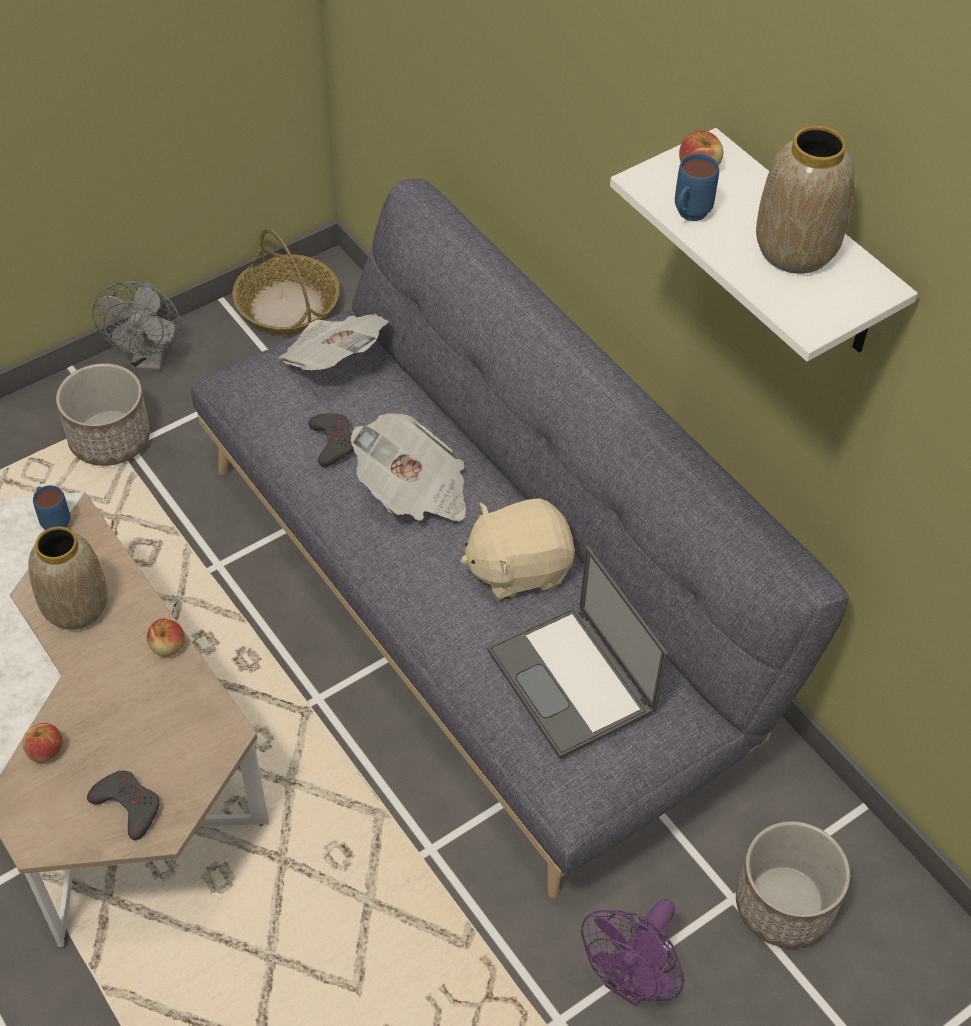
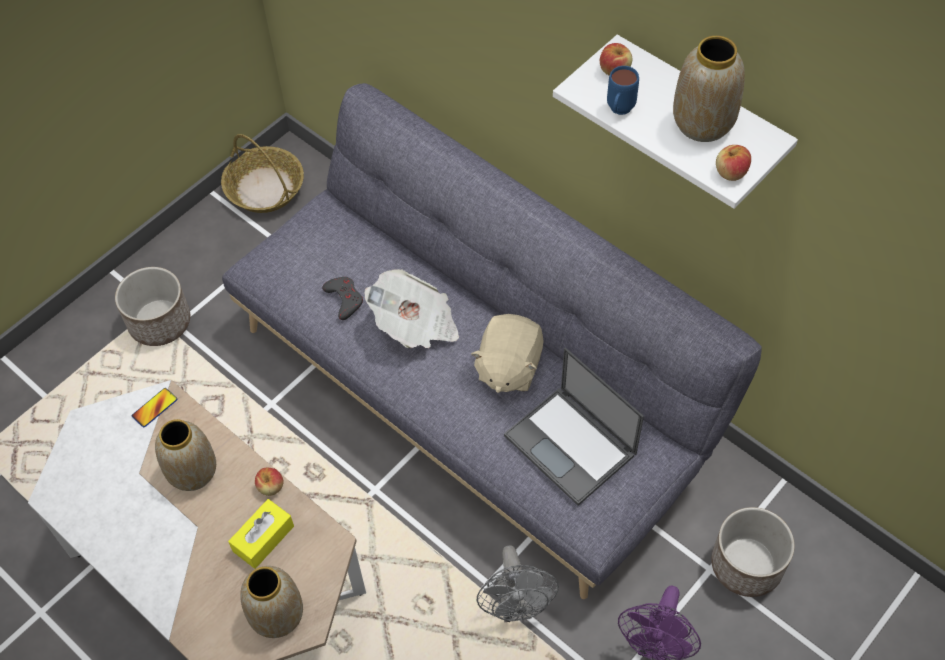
camera: 10 degrees left, 5 degrees up
apple [22,723,63,763] -> apple moved to [716,145,751,181]
blue mug [33,485,70,530] -> phone [132,388,178,427]
grey game controller [87,771,160,840] -> vase [240,566,303,638]
grey fan [92,282,181,371] -> grey fan moved to [477,545,559,622]
newspaper [278,314,388,370] -> none
beige plush toy [460,498,575,600] -> beige plush toy turned 45 degrees counterclockwise [471,314,544,393]
none -> yellow tissue box [228,499,294,569]

